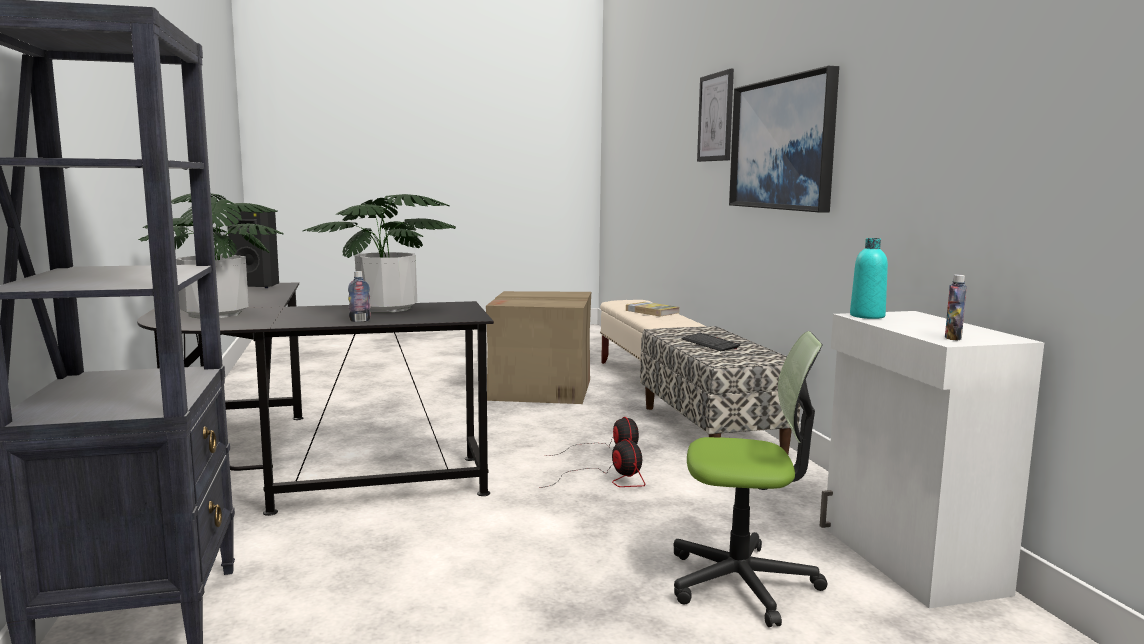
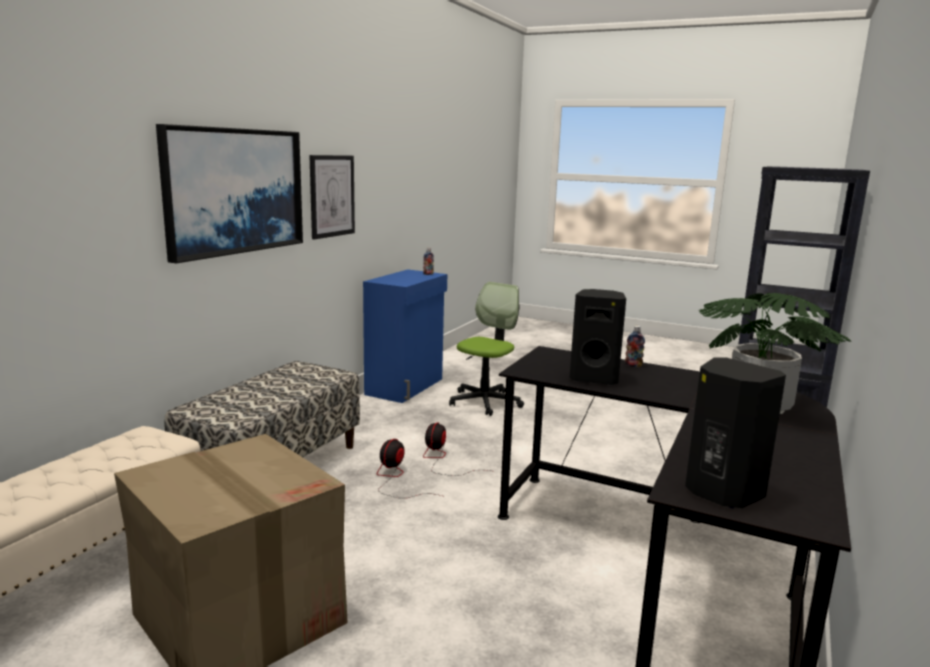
camera: 140 degrees left, 5 degrees up
potted plant [303,194,456,312] -> black speaker [569,289,626,385]
book [626,302,679,317] -> none
office chair [673,331,828,627] -> office chair turned 75 degrees clockwise [449,282,524,416]
keyboard [681,333,740,351] -> none
picture [697,69,734,162] -> picture moved to [310,155,355,239]
white cabinet [820,311,1044,609] -> blue cabinet [363,269,447,403]
turquoise bottle [850,238,888,319] -> none

